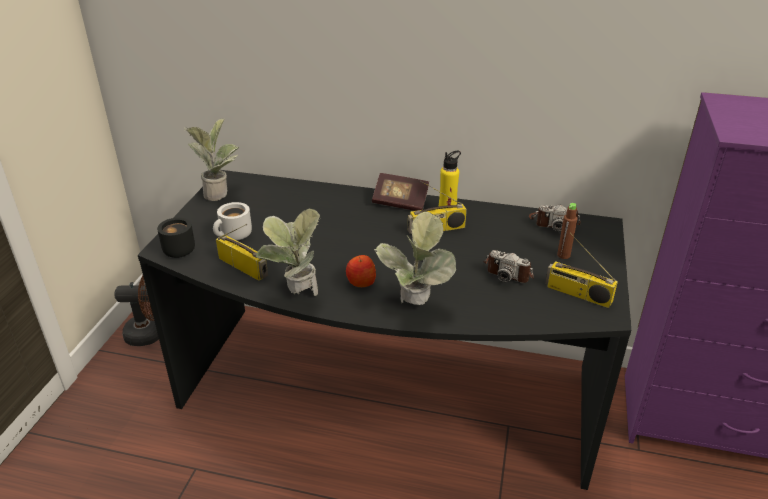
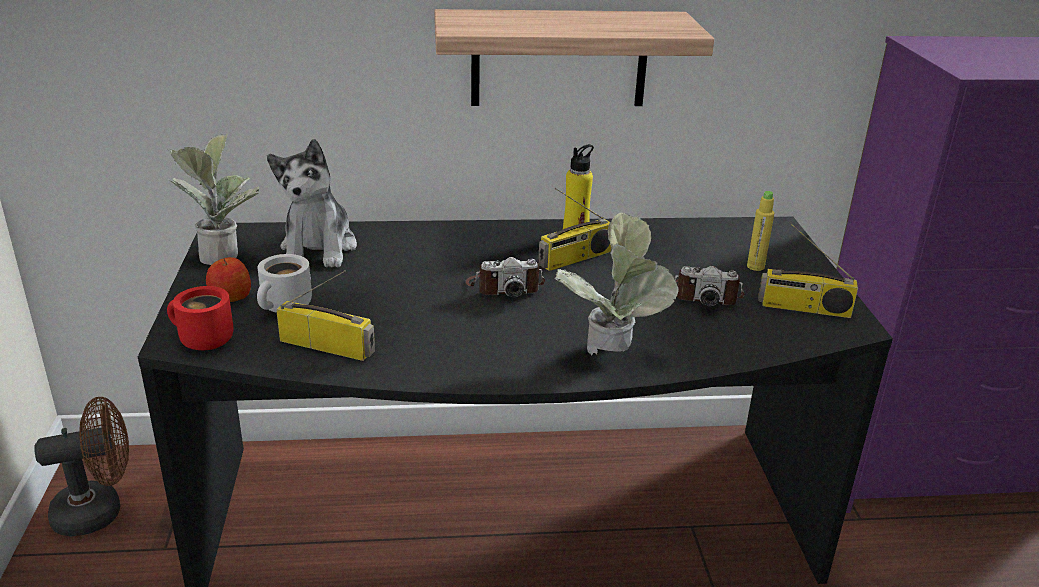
camera: 20 degrees left, 5 degrees down
black mug [157,218,195,258] -> red mug [167,286,233,350]
potted plant [256,209,320,296] -> none
apple [346,255,376,287] -> apple moved to [206,257,251,302]
book [372,173,429,211] -> none
camera [529,204,581,231] -> camera moved to [466,257,545,298]
brown bottle [557,203,577,259] -> yellow bottle [747,191,774,271]
none -> plush toy [267,139,357,267]
none -> shelf [434,9,714,106]

